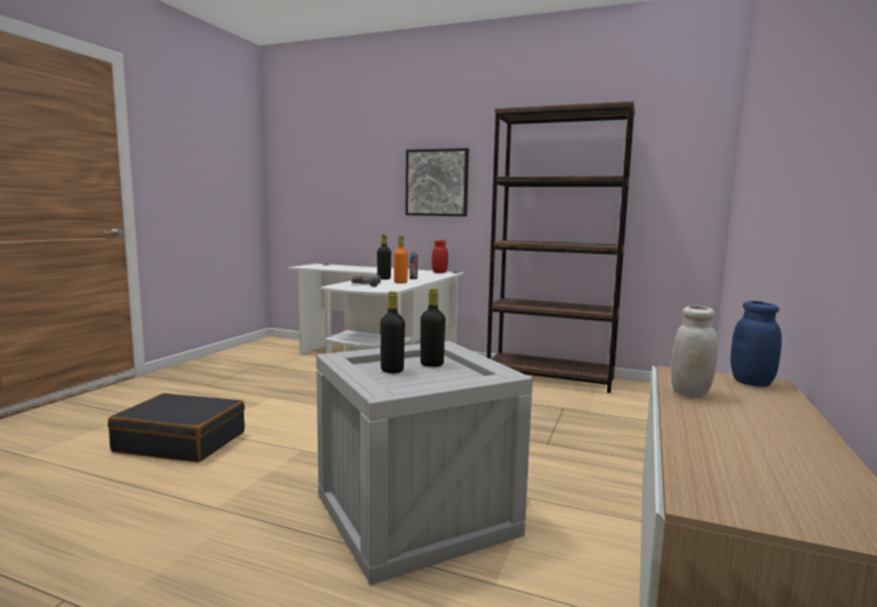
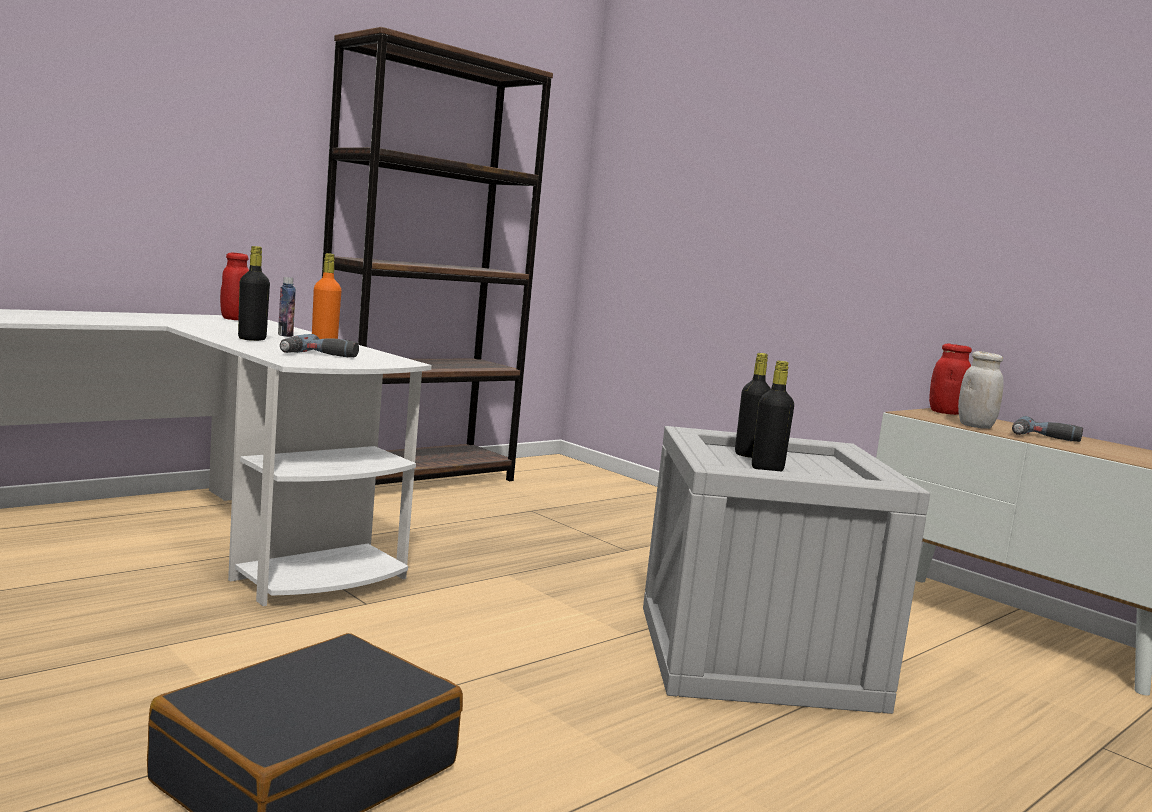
camera: 65 degrees left, 0 degrees up
picture [405,148,469,217] -> none
blue jar [730,301,782,387] -> red jar [929,344,972,415]
none -> power drill [1012,416,1083,442]

